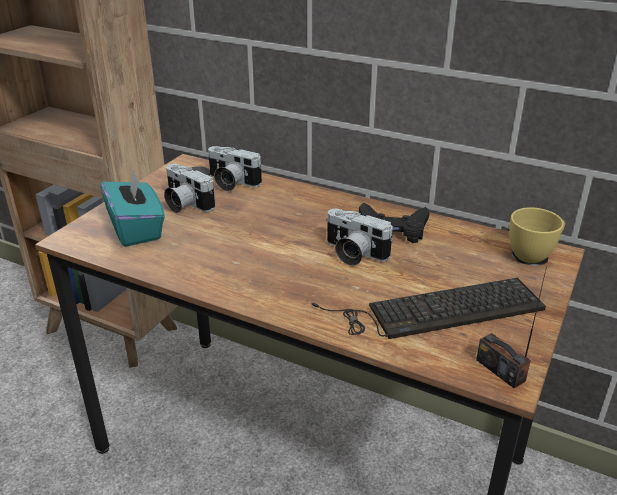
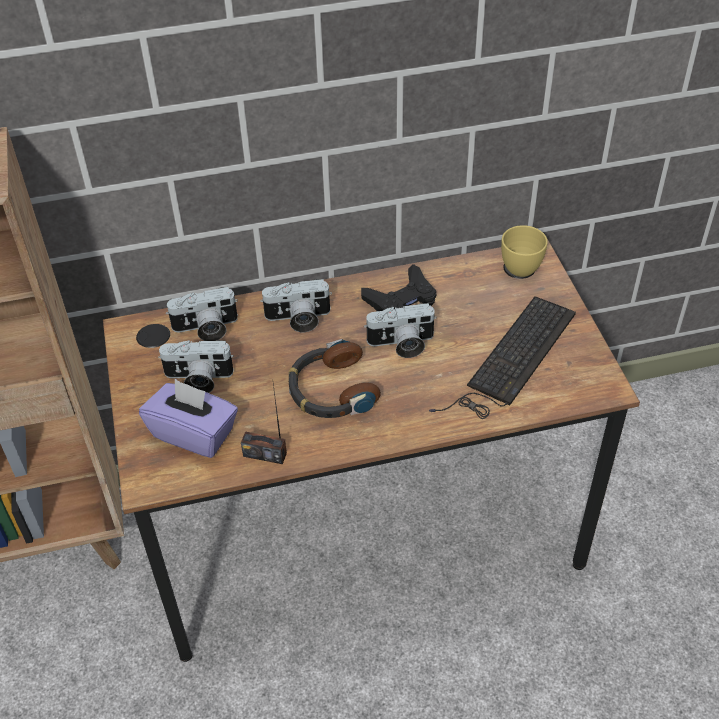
camera: 40 degrees left, 15 degrees up
turquoise tissue box [101,169,165,247] -> purple tissue box [139,379,238,458]
radio [476,266,547,388] -> radio moved to [241,384,287,464]
none -> camera [260,279,332,332]
none -> headphones [289,339,381,418]

